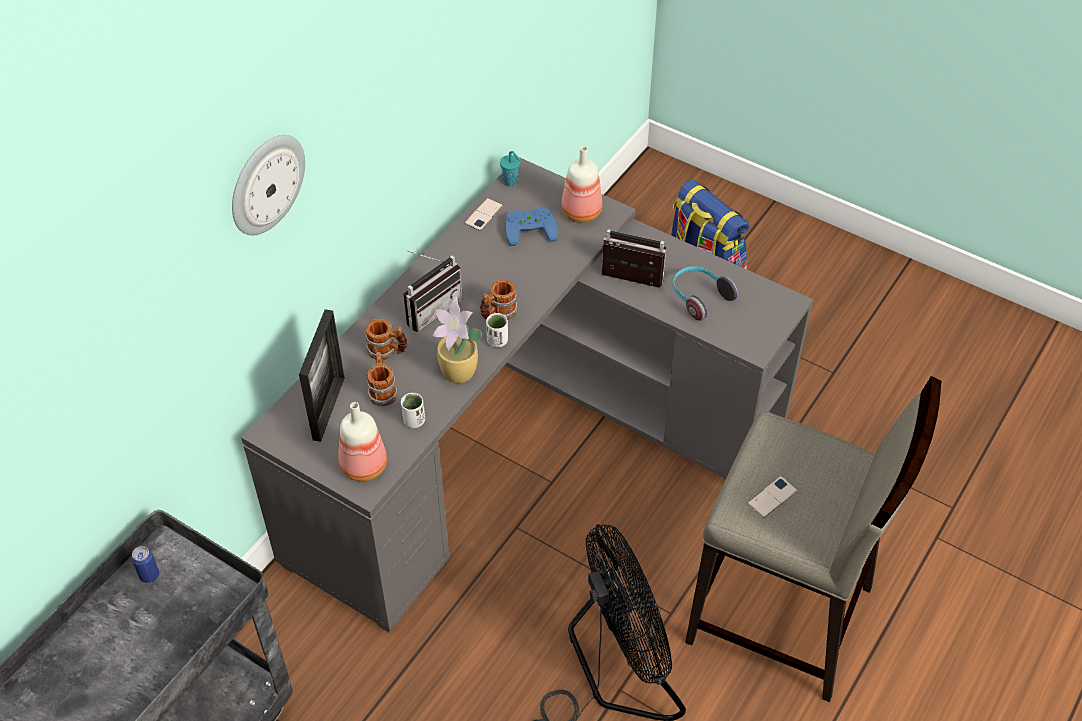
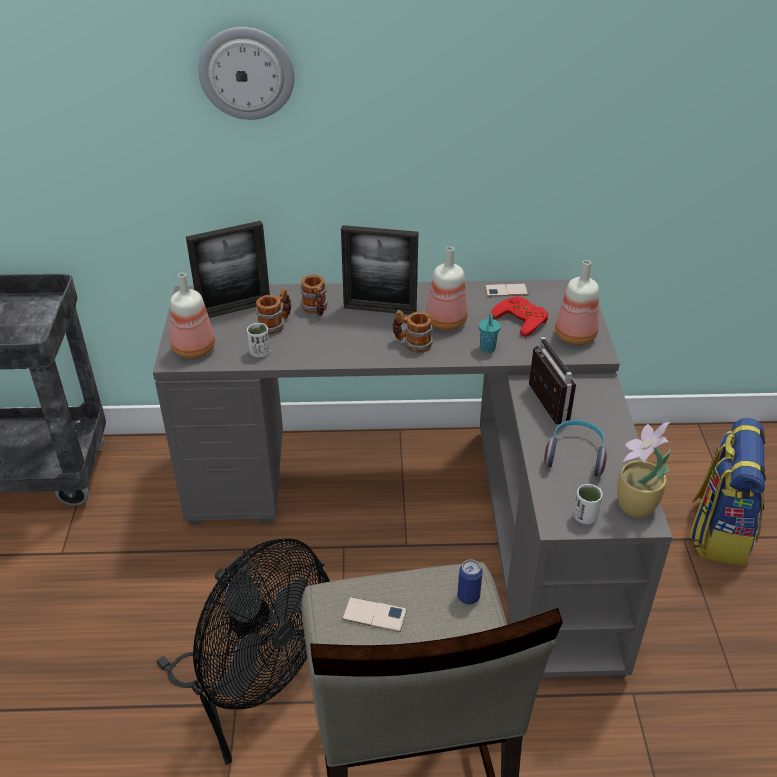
camera: 55 degrees right, 10 degrees down
can [131,546,159,583] -> can moved to [457,559,483,605]
radio [403,251,462,332] -> picture frame [341,225,418,315]
potted plant [433,297,482,383] -> potted plant moved to [617,422,671,518]
white cup [486,313,508,347] -> white cup moved to [573,484,603,524]
turquoise cup [500,151,521,187] -> turquoise cup moved to [479,313,501,353]
blue game controller [505,208,558,246] -> red game controller [490,296,549,337]
none -> bottle [426,247,468,330]

